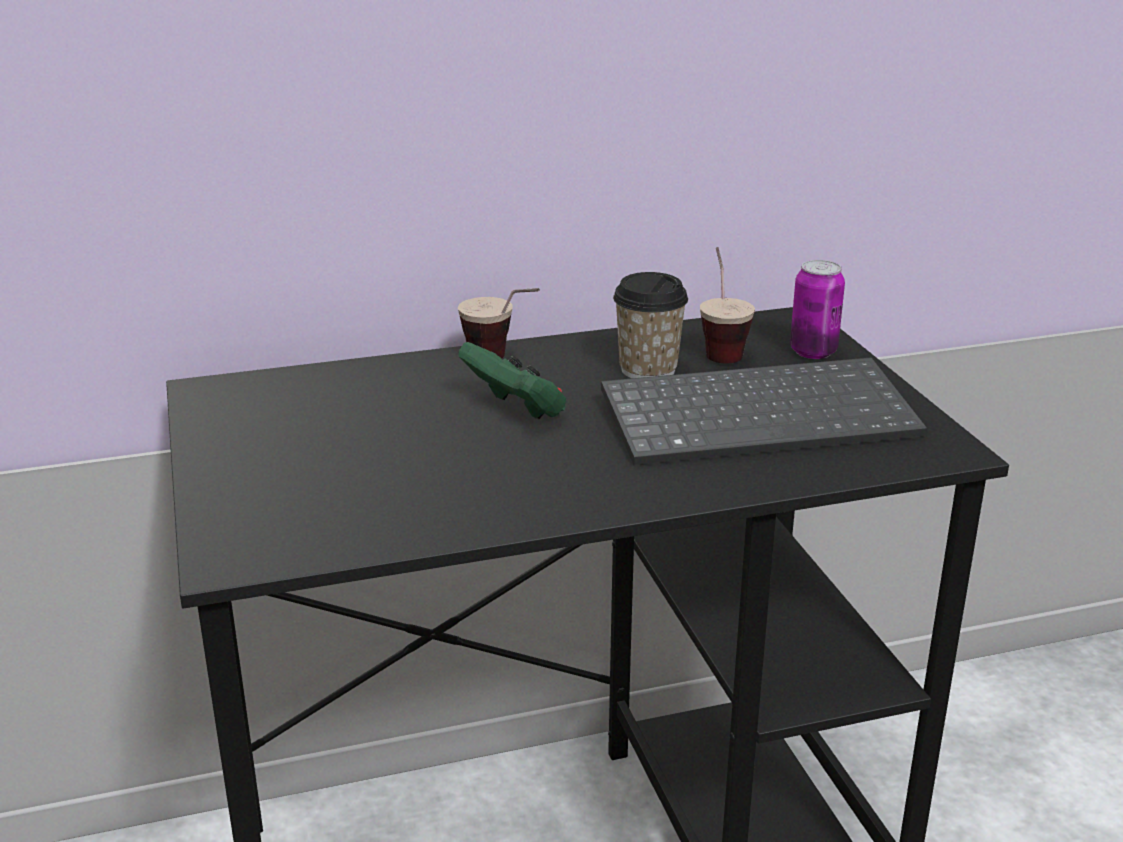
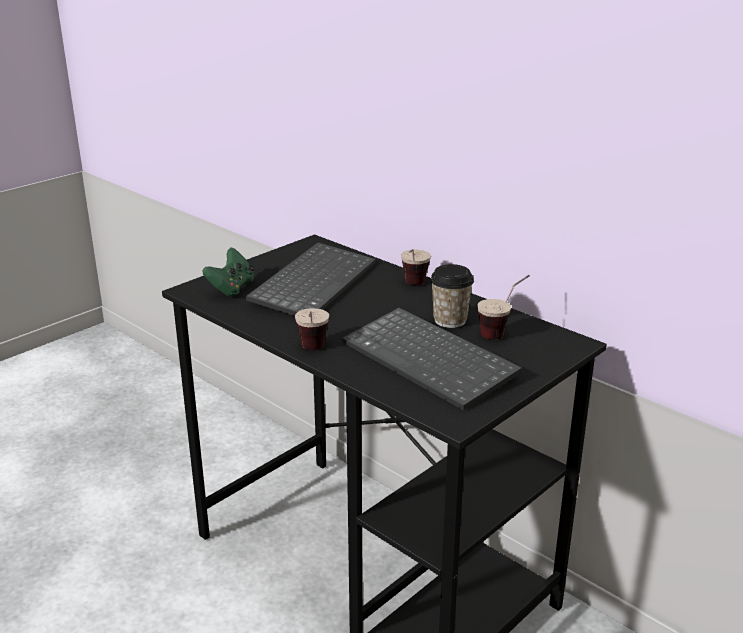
camera: 60 degrees right, 0 degrees up
green game controller [458,342,566,419] -> green game controller moved to [203,247,255,296]
can [790,260,845,359] -> none
none -> keyboard [246,242,376,316]
none -> cup [295,308,329,350]

